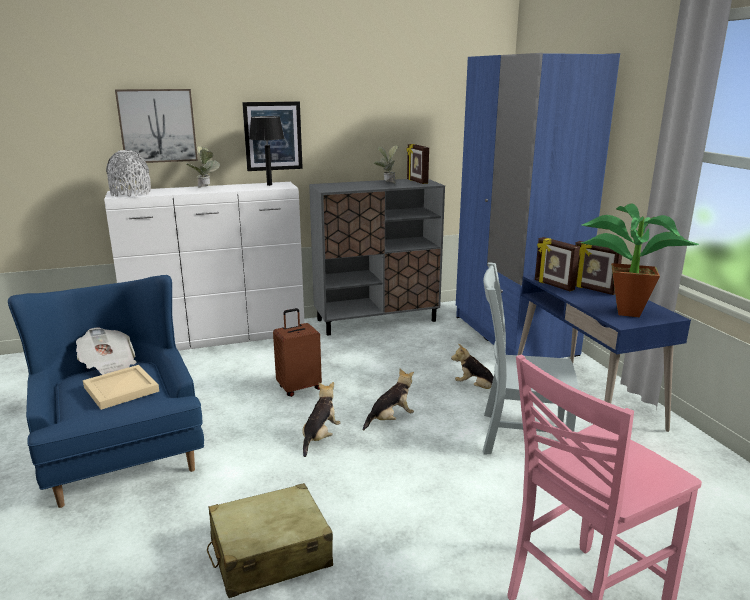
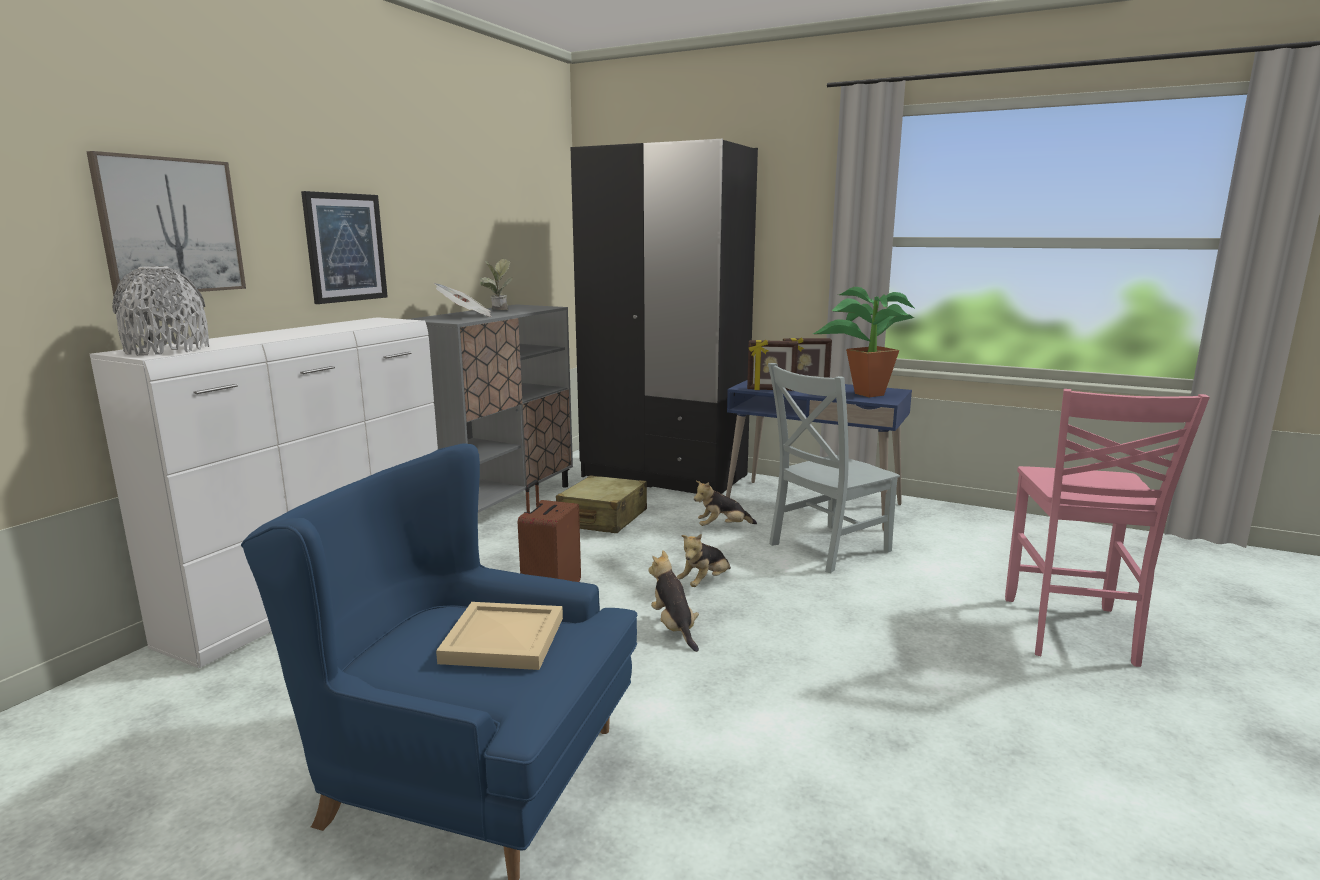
camera: 45 degrees left, 5 degrees down
newspaper [76,327,136,375] -> newspaper moved to [434,283,492,317]
potted plant [186,146,220,188] -> none
beige suitcase [207,483,333,598] -> beige suitcase moved to [556,475,647,533]
black table lamp [249,116,284,186] -> none
plush toy [363,368,414,431] -> plush toy turned 150 degrees counterclockwise [677,534,731,587]
picture frame [407,144,429,184] -> none
blue wardrobe [456,53,620,358] -> black wardrobe [571,139,758,494]

